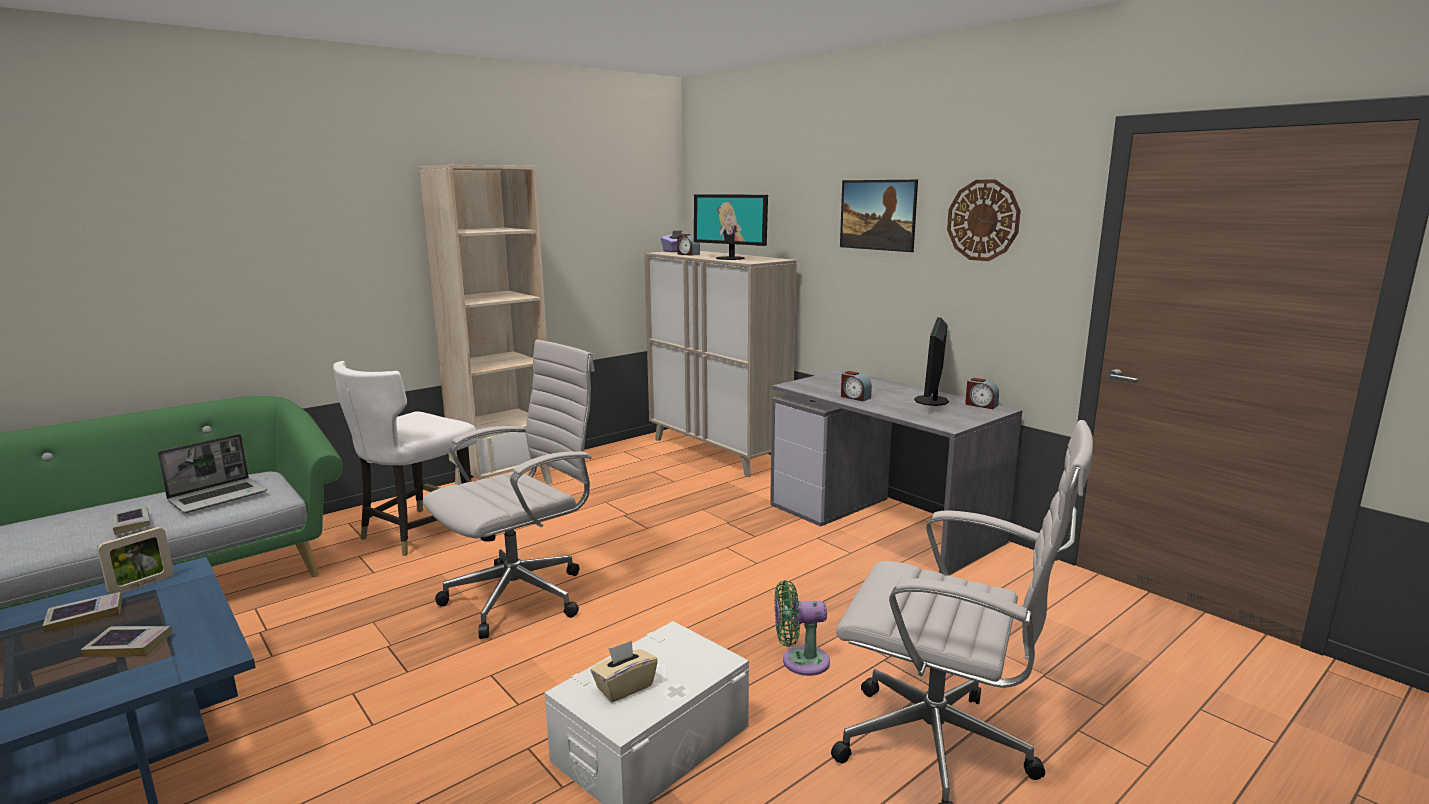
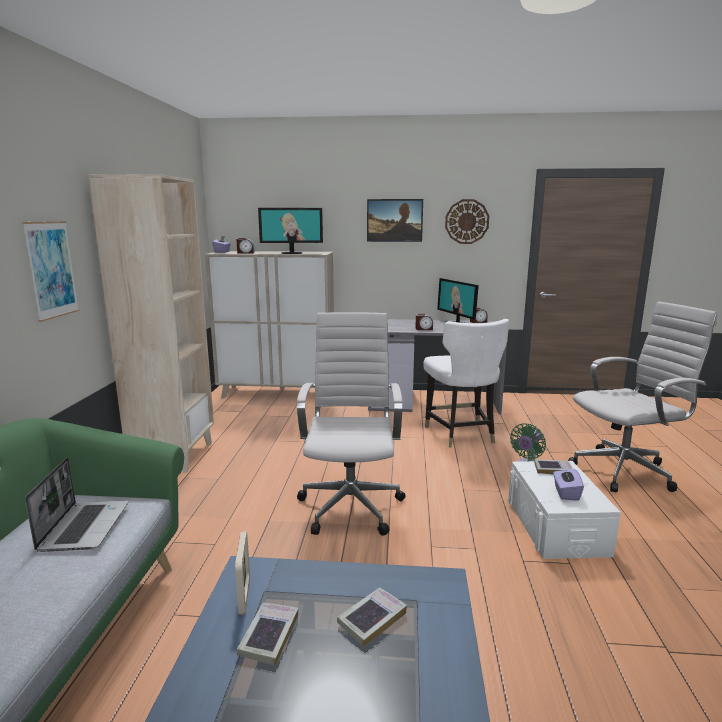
camera: 45 degrees left, 0 degrees up
book [112,506,151,535] -> book moved to [534,459,573,475]
white chair [333,361,477,556] -> white chair moved to [423,319,509,447]
beige tissue box [590,640,658,702] -> purple tissue box [553,465,584,501]
none -> picture [22,221,79,322]

